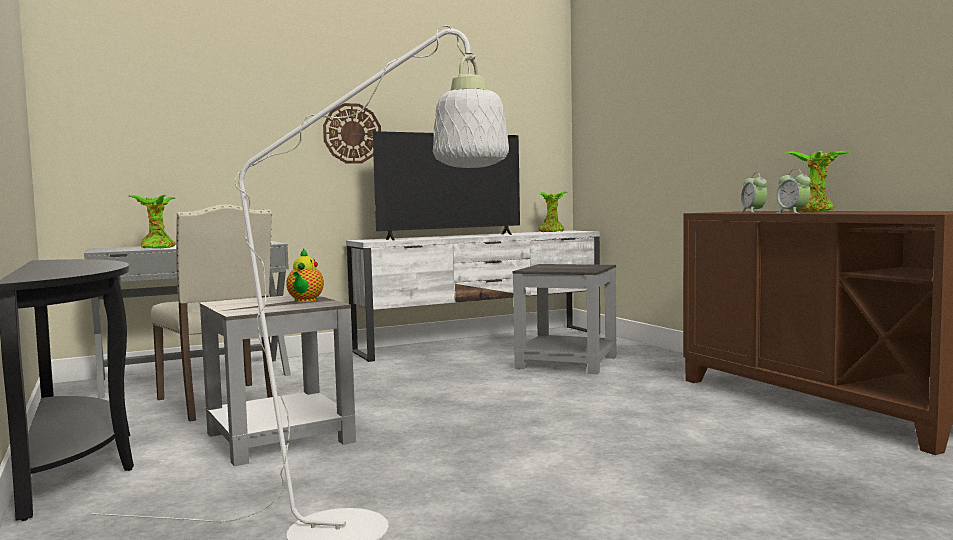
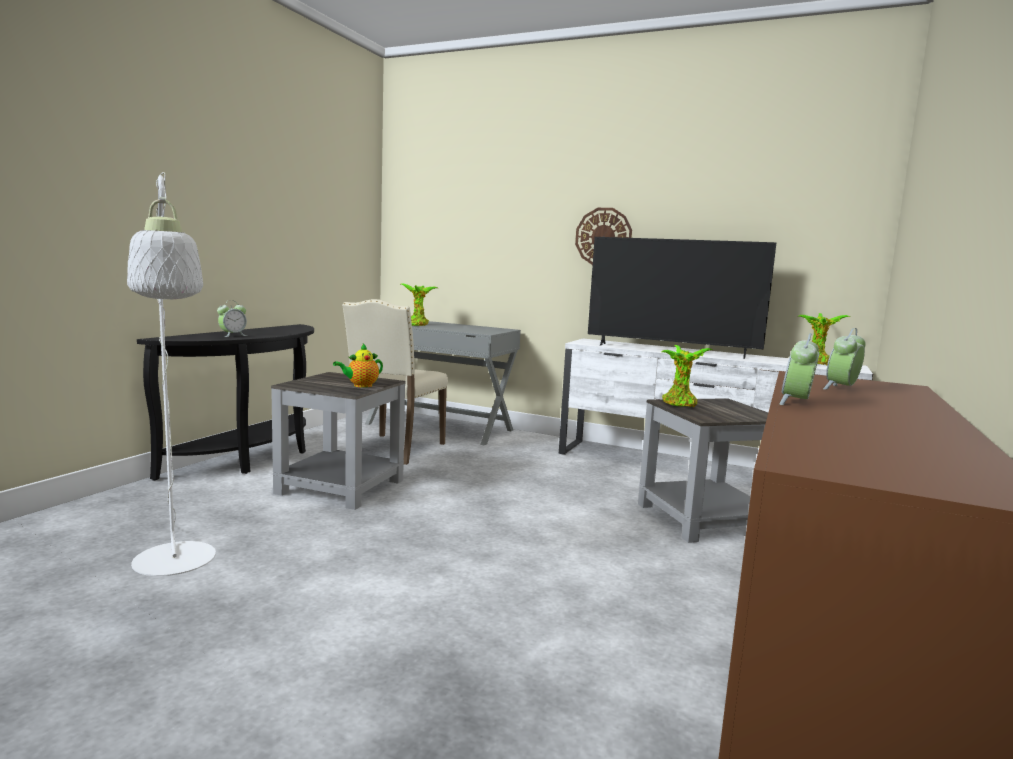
camera: 50 degrees right, 5 degrees up
potted plant [786,151,850,212] -> potted plant moved to [662,345,713,407]
none -> alarm clock [217,300,247,337]

